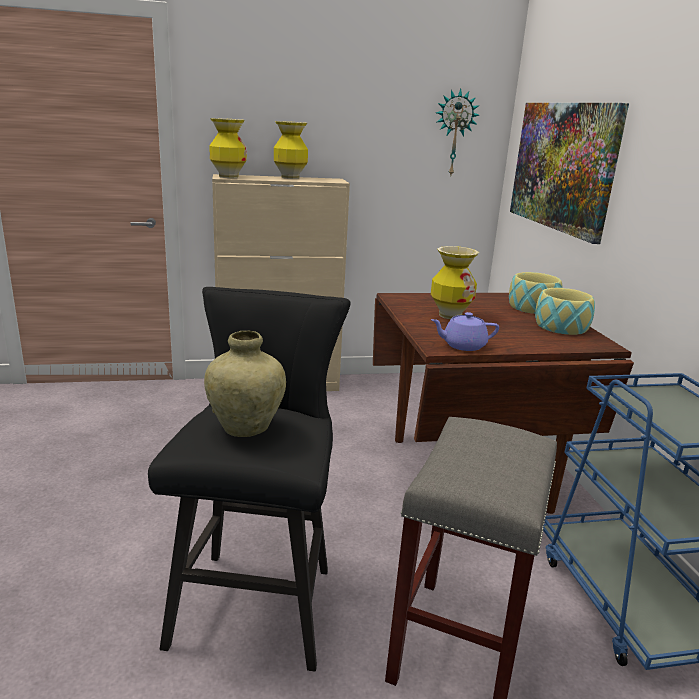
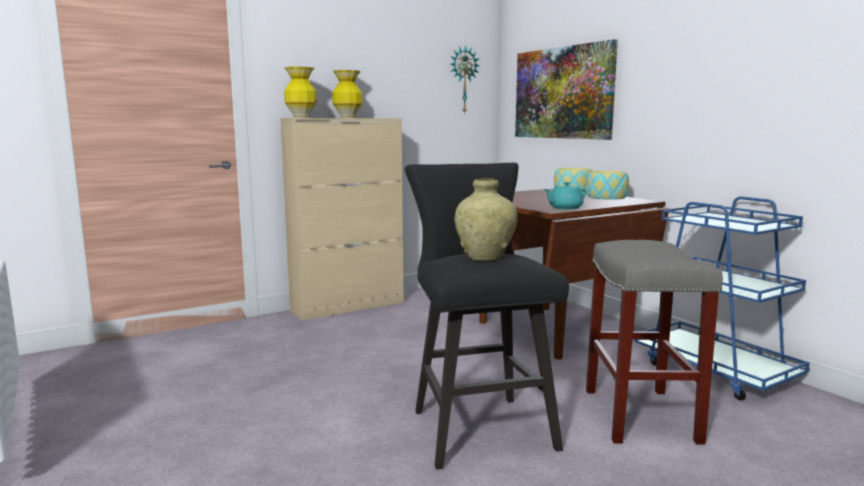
camera: 20 degrees left, 10 degrees down
vase [431,246,479,319] -> none
purple teapot [431,312,499,351] -> turquoise teapot [544,182,586,209]

